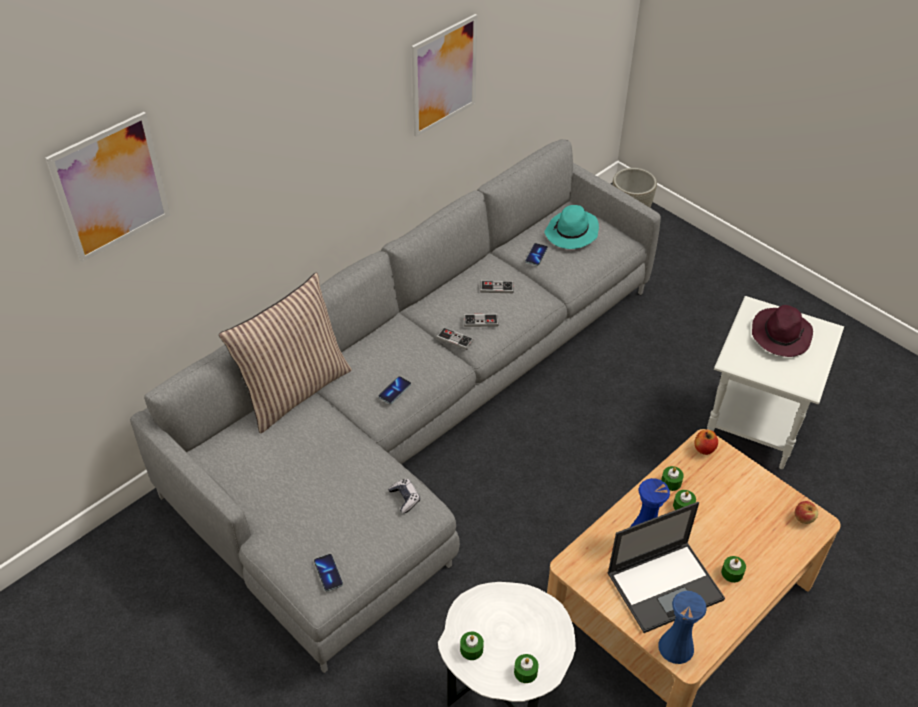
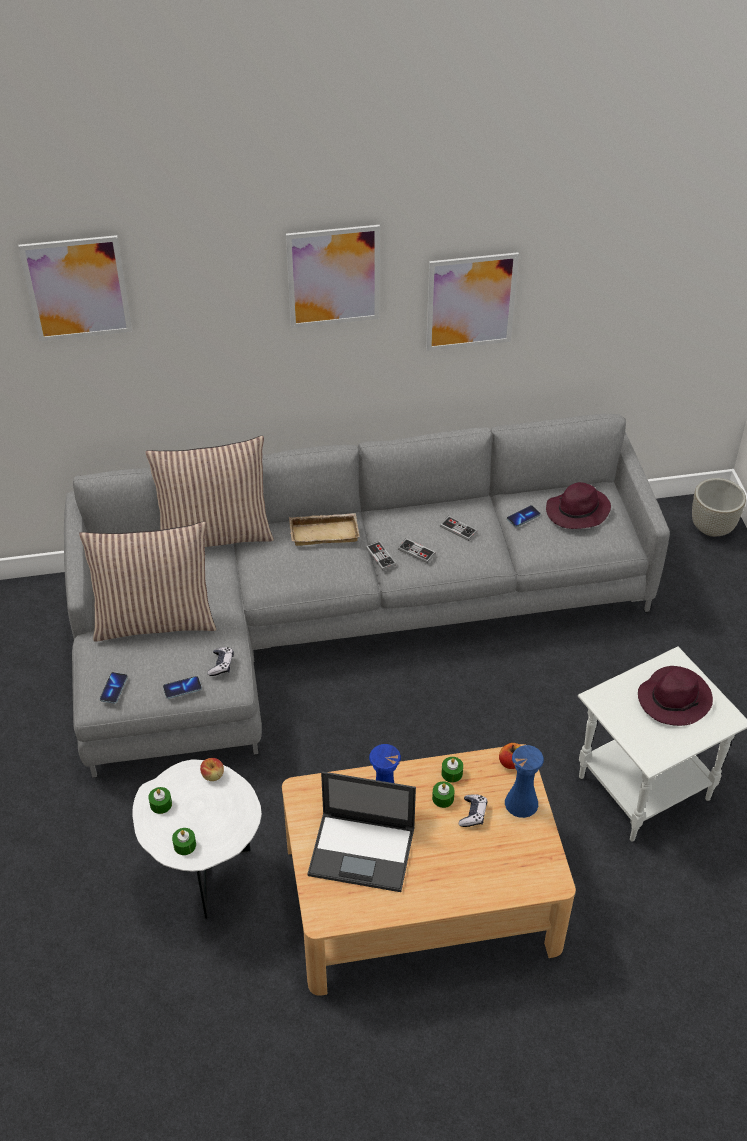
camera: 35 degrees right, 0 degrees up
phone [379,376,411,404] -> phone moved to [163,676,202,699]
turquoise hat [544,205,599,249] -> purple hat [546,482,611,529]
blue vase [658,591,707,664] -> blue vase moved to [505,745,544,818]
green candle [721,556,746,583] -> none
apple [795,501,818,524] -> apple moved to [200,758,224,781]
none -> pillow [79,521,217,642]
none -> picture [286,225,380,328]
none -> beige tray [289,513,360,546]
none -> game controller [459,794,488,827]

